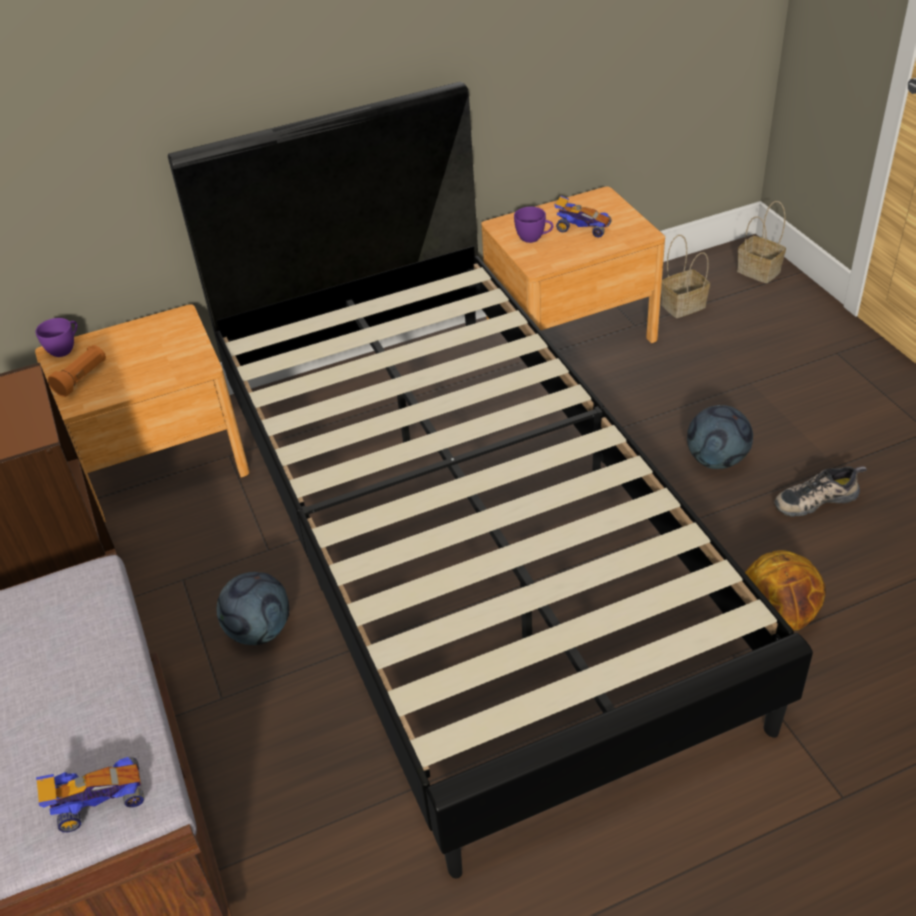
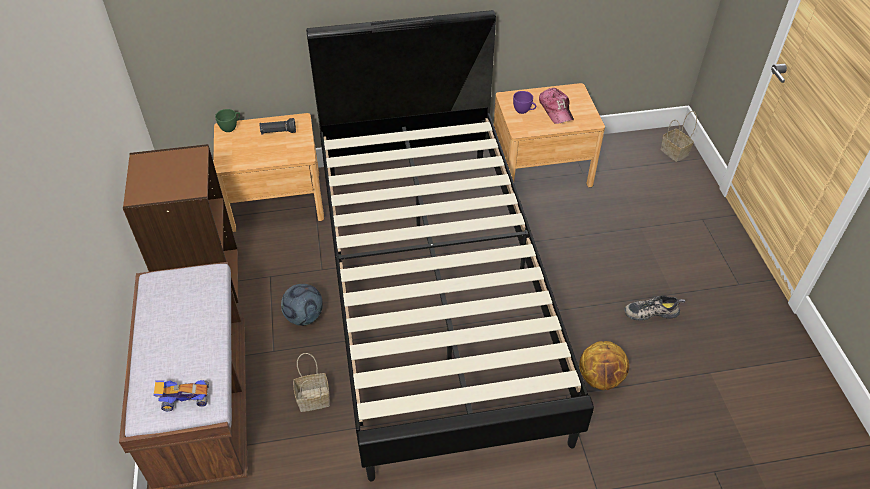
camera: 10 degrees right, 5 degrees up
purple cup [35,318,77,357] -> green cup [215,109,240,132]
orange flashlight [48,345,106,397] -> none
toy car [554,196,612,238] -> cap [539,88,574,124]
basket [661,235,710,318] -> basket moved to [293,353,330,412]
football [687,405,753,469] -> none
none -> black flashlight [260,118,296,135]

